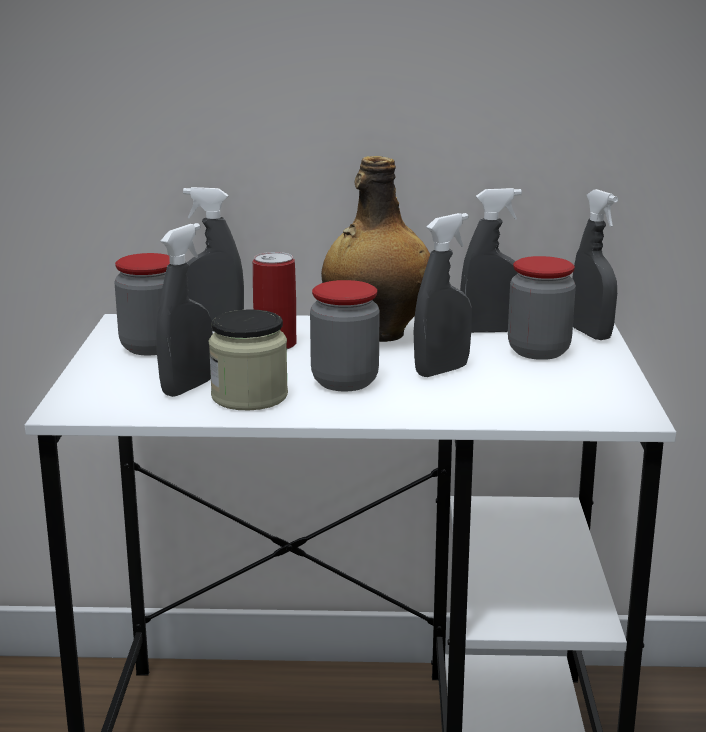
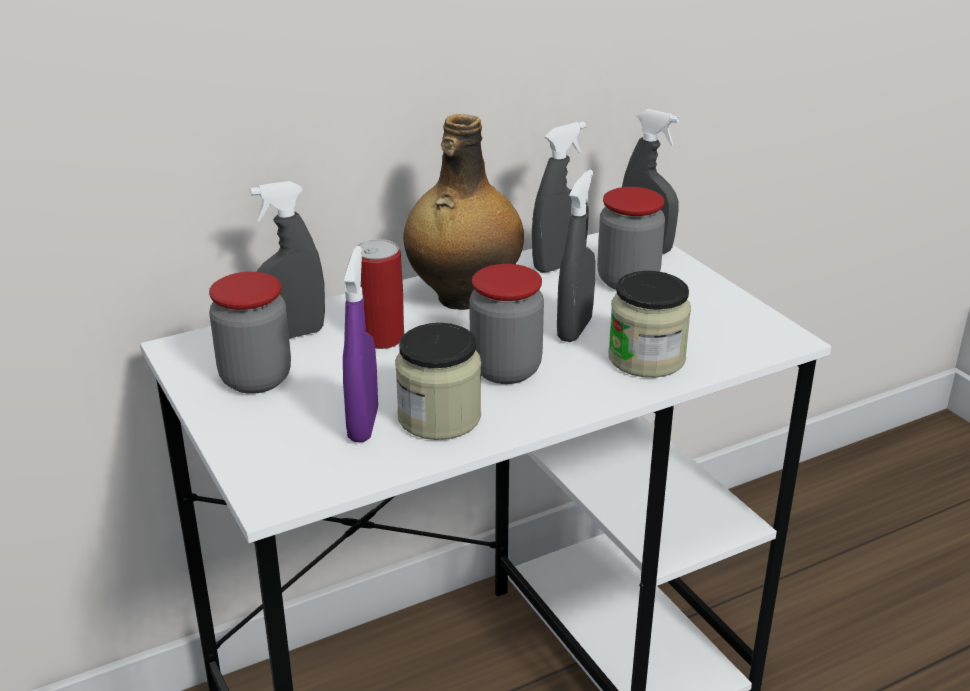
camera: 30 degrees left, 10 degrees up
grey spray bottle [156,223,213,397] -> purple spray bottle [343,246,378,442]
none -> jar [608,271,691,378]

